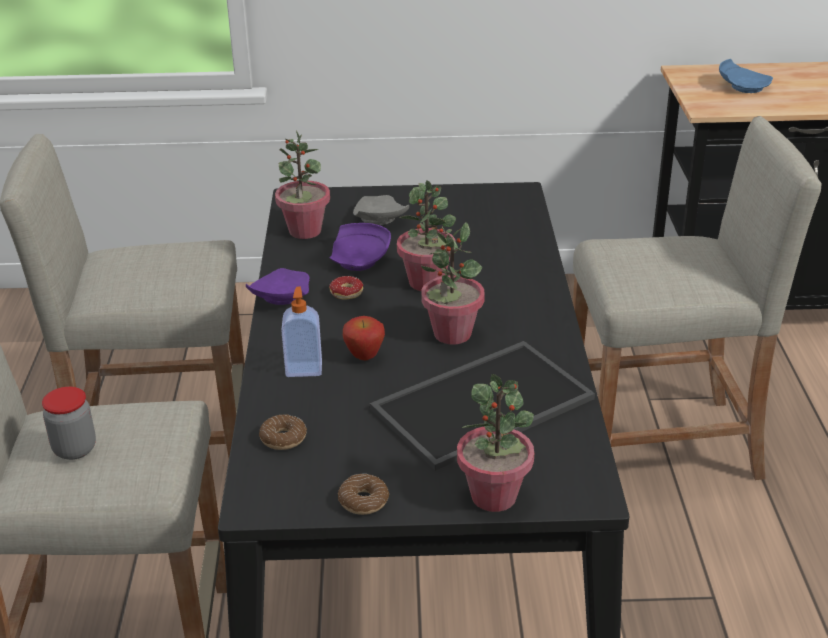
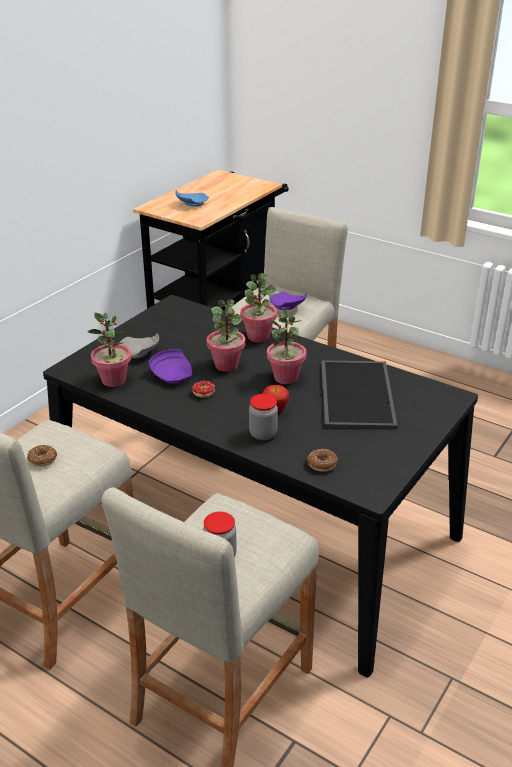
camera: 55 degrees left, 0 degrees up
purple plate [246,268,309,305] -> purple plate moved to [269,291,307,310]
soap dispenser [281,287,322,377] -> jar [249,394,278,440]
donut [338,474,389,515] -> donut moved to [27,445,57,467]
potted plant [457,374,534,512] -> potted plant moved to [240,273,277,342]

